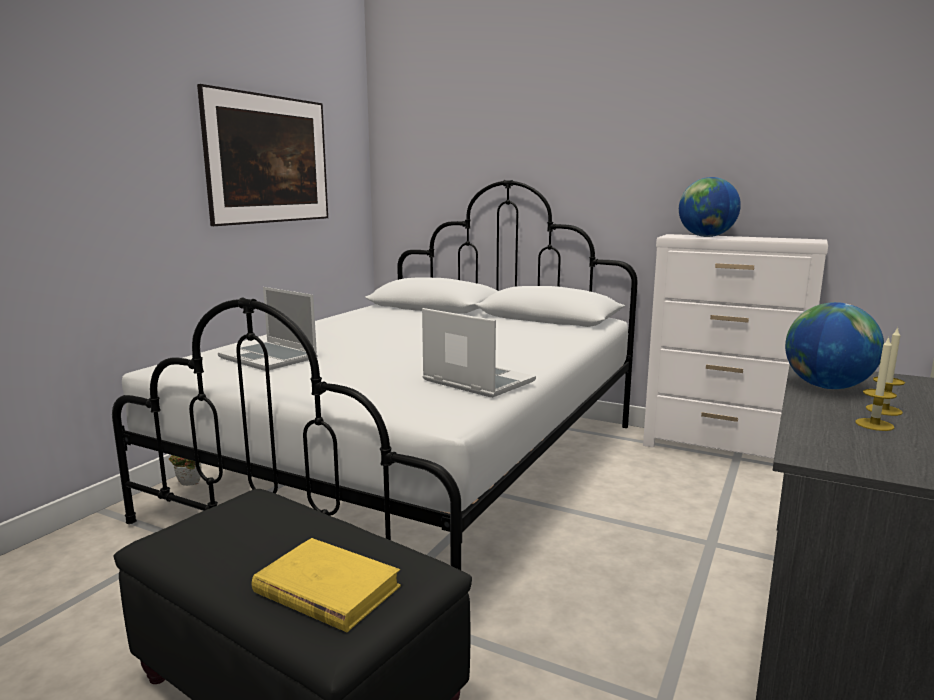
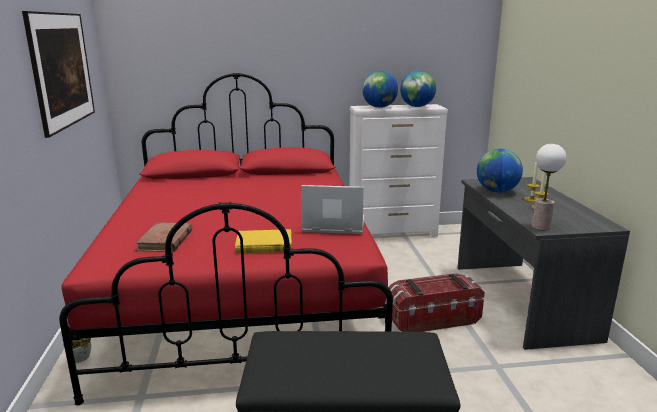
camera: 35 degrees left, 5 degrees up
white bed [112,180,638,570] -> red bed [59,73,393,405]
laptop [218,287,318,371] -> brown book [136,223,192,252]
yellow book [252,538,401,632] -> yellow book moved to [235,229,292,254]
none -> storage box [389,273,485,332]
none -> globe [400,71,436,107]
none -> table lamp [532,144,566,230]

